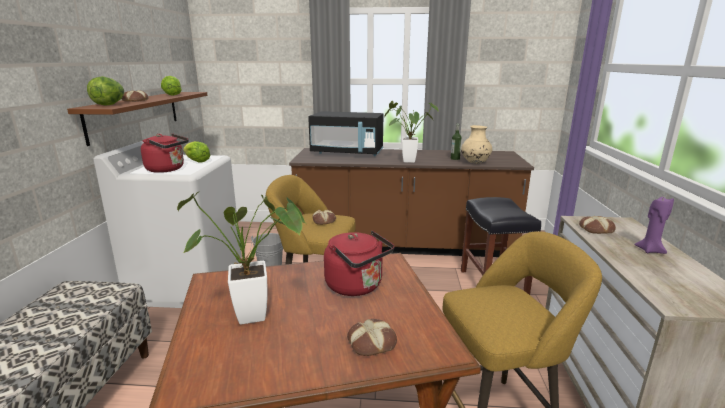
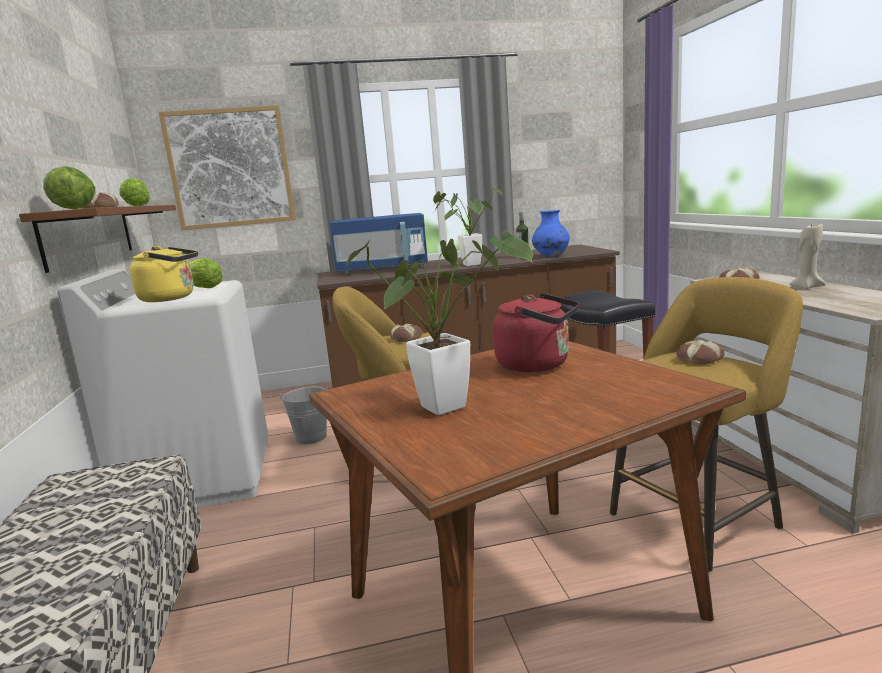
camera: 15 degrees left, 5 degrees down
red kettle [141,133,189,173] -> yellow kettle [130,246,198,302]
black microwave [308,111,383,156] -> blue microwave [330,213,428,274]
bread [347,319,397,356] -> bread moved to [676,340,724,365]
beige vase [461,125,492,164] -> blue vase [532,210,570,257]
purple candle [634,196,674,254] -> beige candle [789,224,826,289]
none -> picture [159,105,296,230]

